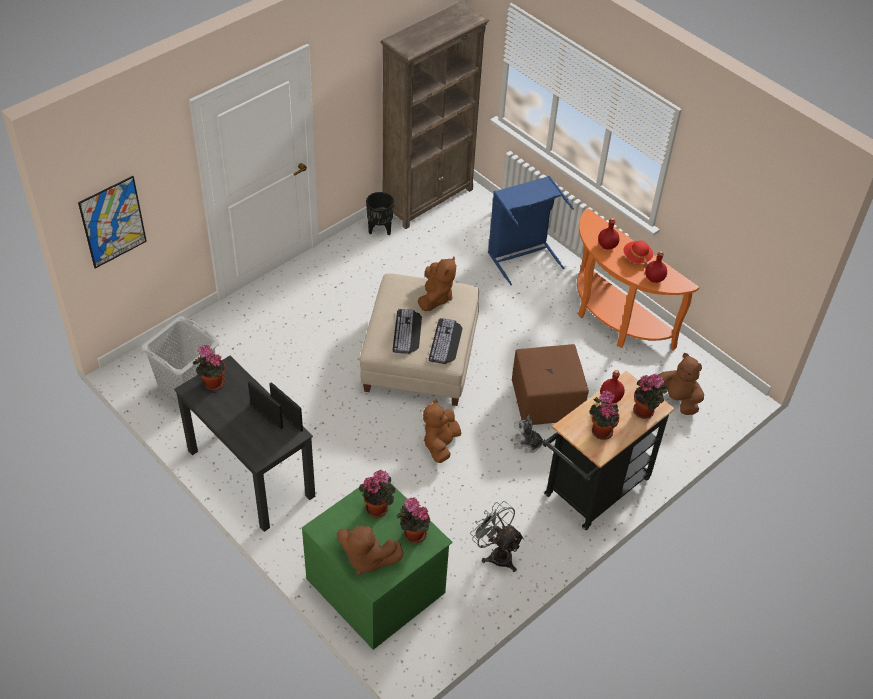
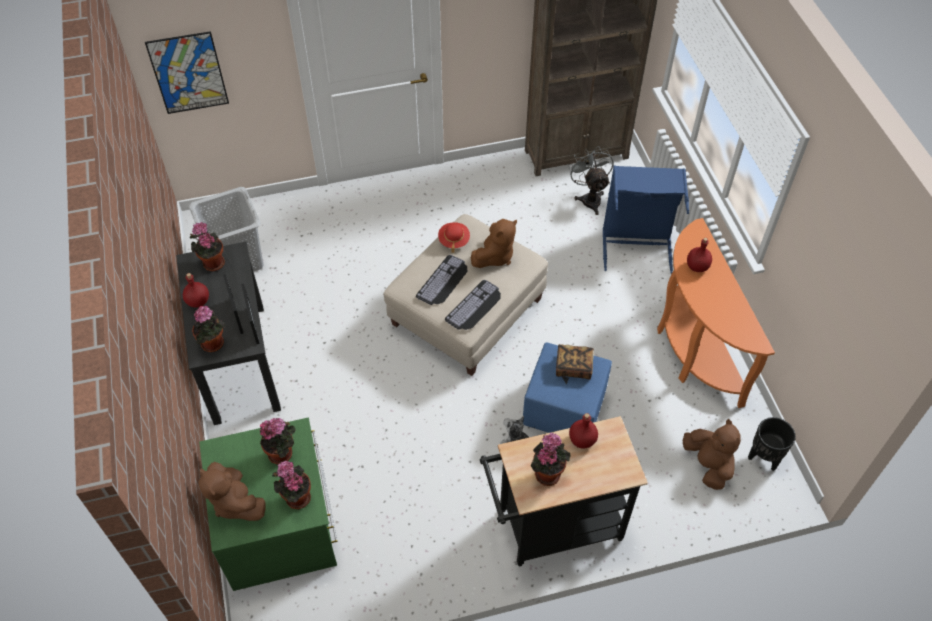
camera: 30 degrees right, 5 degrees up
black planter [366,192,394,235] -> black planter moved to [748,417,796,471]
brown plush toy [423,400,461,463] -> none
grey fan [470,501,524,572] -> grey fan moved to [568,146,614,215]
brown ottoman [512,344,589,425] -> blue ottoman [523,342,612,433]
red hat [623,241,653,267] -> red hat moved to [438,222,470,253]
potted plant [633,374,668,419] -> potted plant moved to [192,306,225,352]
red bottle [645,251,667,283] -> red bottle moved to [183,273,209,308]
none -> book [556,344,594,380]

